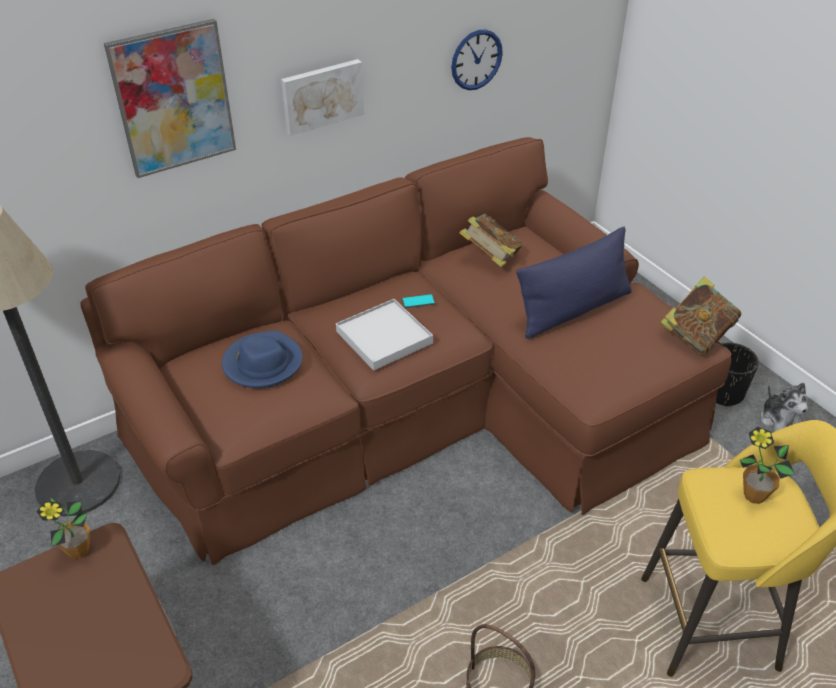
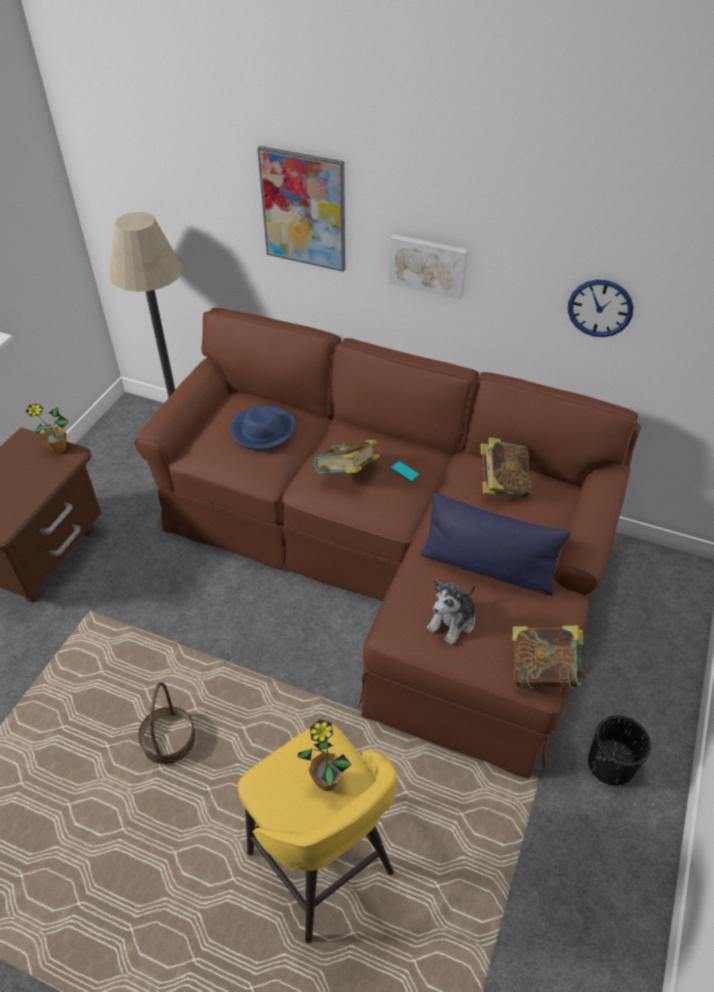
camera: 55 degrees right, 5 degrees up
white tray [336,299,433,371] -> book [314,440,379,473]
plush toy [761,382,808,431] -> plush toy moved to [427,579,475,645]

